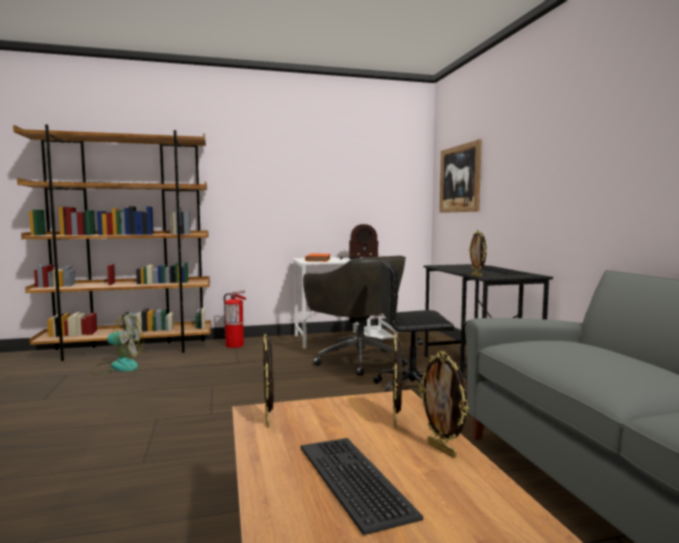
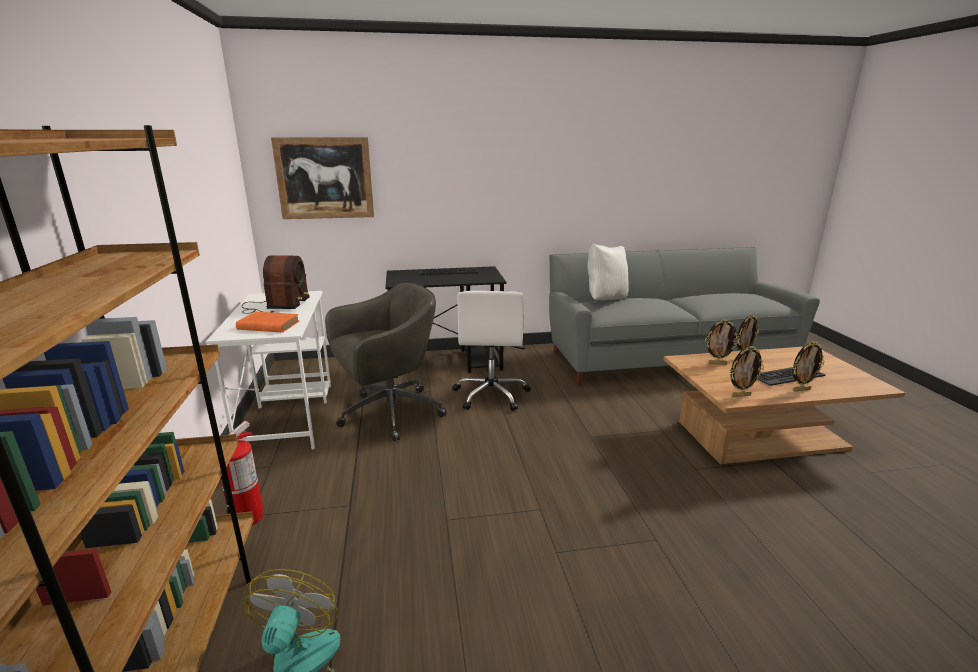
camera: 85 degrees left, 15 degrees up
black office chair [374,260,454,392] -> white office chair [452,291,531,411]
picture frame [469,230,487,277] -> picture frame moved to [792,342,825,391]
none -> white pillow [588,244,629,300]

